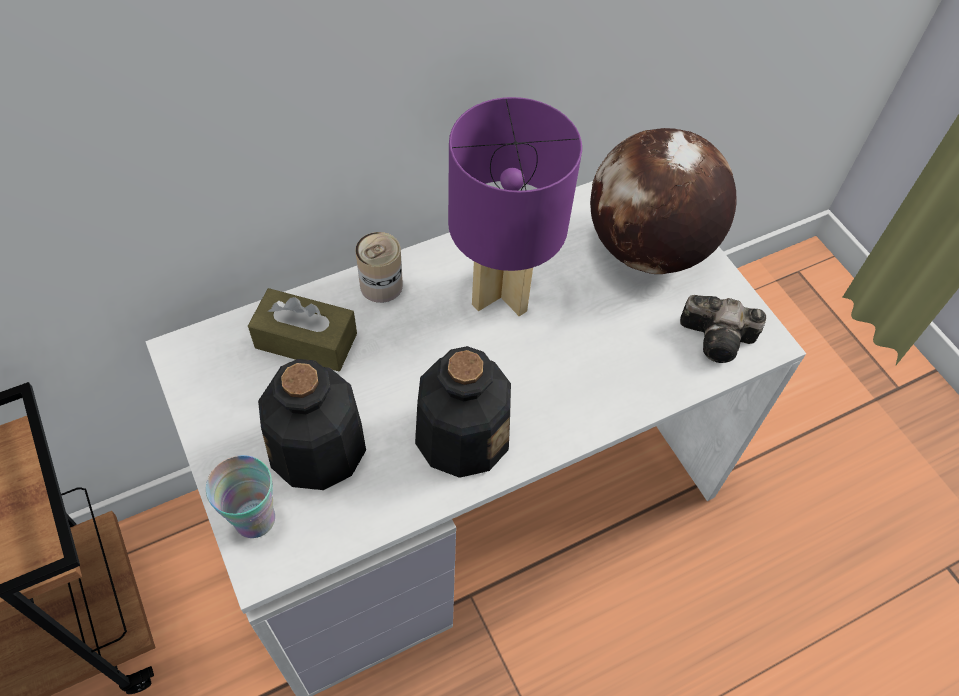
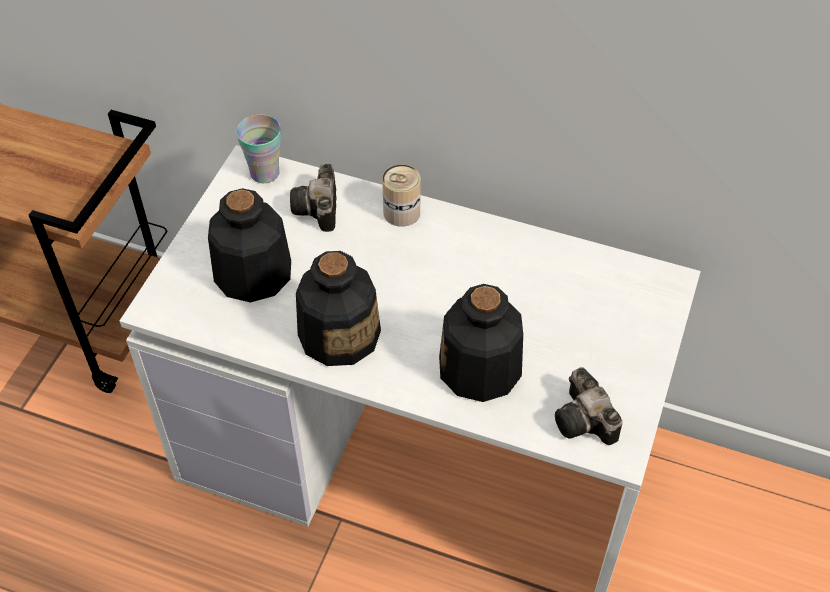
camera: 50 degrees right, 5 degrees down
cup [206,455,275,538] -> cup moved to [236,115,281,183]
brown tissue box [248,288,357,371] -> camera [290,164,337,232]
purple table lamp [448,97,582,316] -> none
globe [590,128,736,274] -> none
none -> bottle [439,284,523,402]

